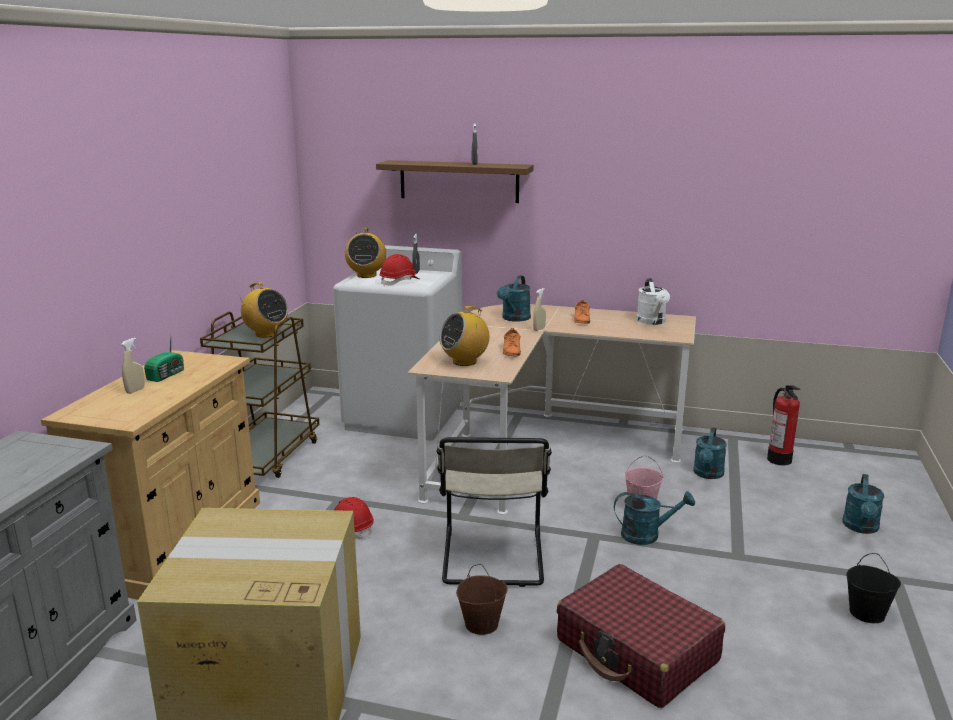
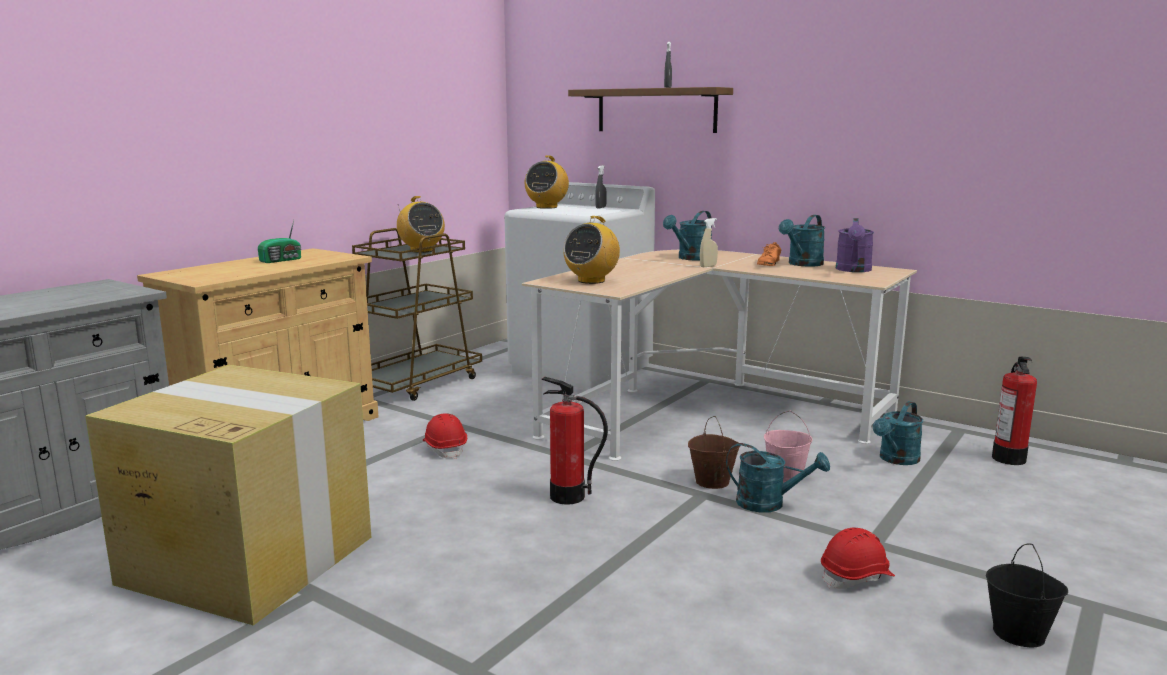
camera: 20 degrees right, 5 degrees down
beige spray bottle [121,338,145,394] -> none
red hard hat [379,254,419,287] -> red hard hat moved to [821,528,895,589]
beige chair [436,437,552,587] -> fire extinguisher [541,377,608,505]
radio [439,306,489,366] -> radio turned 45 degrees counterclockwise [563,216,620,284]
brown bucket [456,564,508,635] -> brown bucket moved to [688,416,740,489]
orange shoe [503,328,521,356] -> none
red suitcase [557,564,725,708] -> none
white watering can [636,278,670,325] -> purple watering can [836,218,874,272]
turquoise watering can [842,474,884,534] -> turquoise watering can moved to [779,215,825,267]

